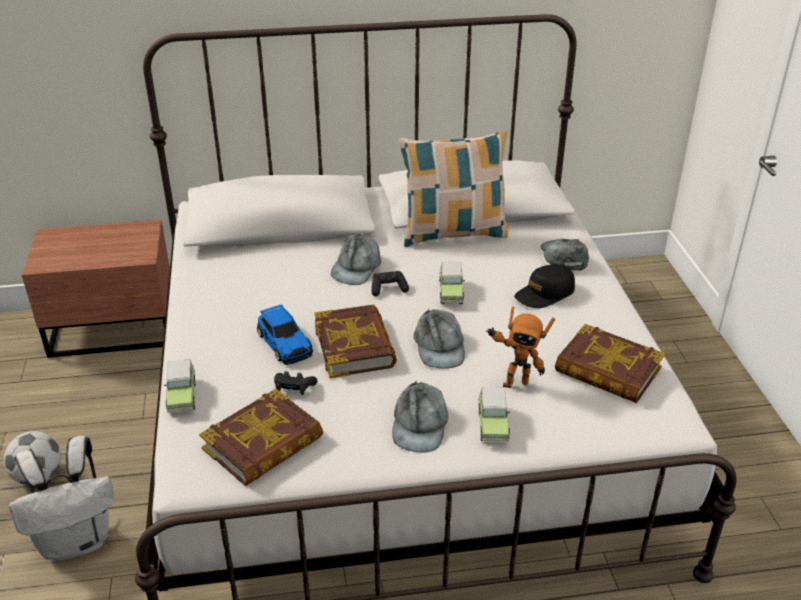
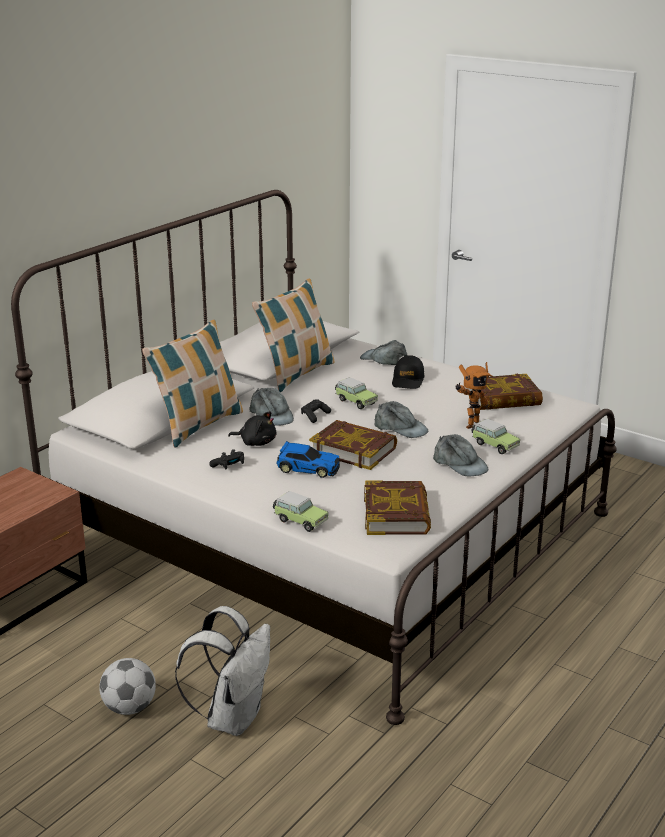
camera: 45 degrees left, 10 degrees down
black game controller [274,371,317,395] -> black game controller moved to [209,449,244,469]
none -> pillow [142,320,243,448]
none -> black plush toy [228,411,276,446]

